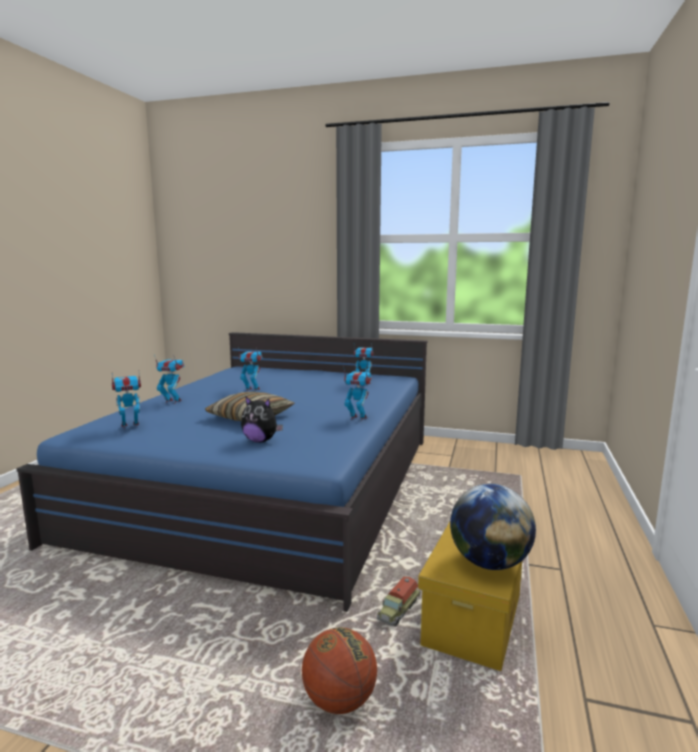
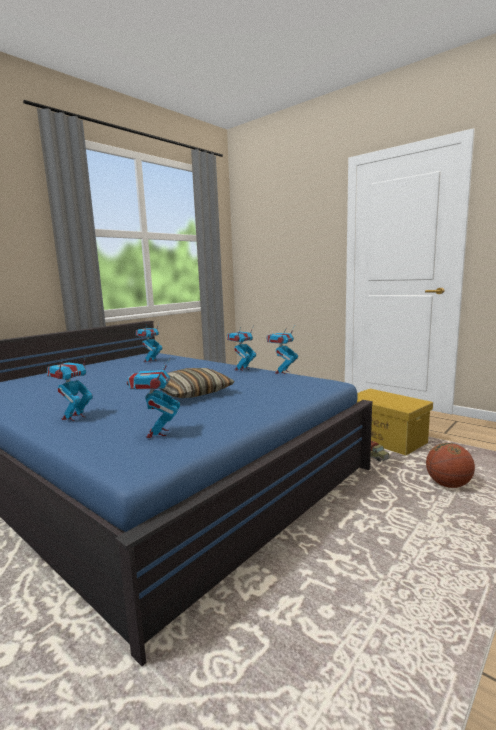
camera: 65 degrees left, 0 degrees up
toy robot [238,347,263,392] -> toy robot moved to [266,326,298,374]
plush toy [241,396,283,443] -> none
globe [450,484,536,570] -> none

